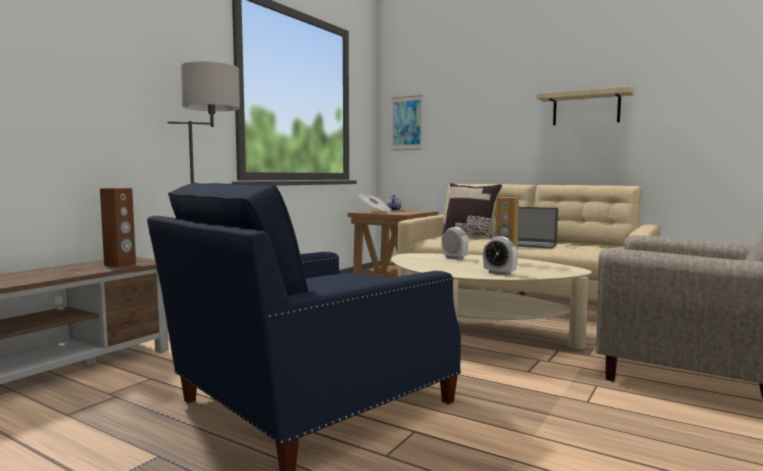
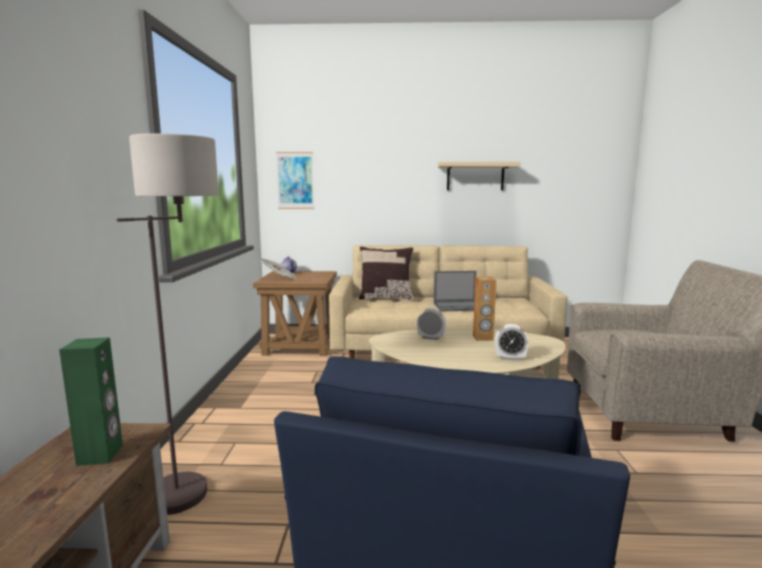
camera: 30 degrees left, 5 degrees up
brown speaker [100,188,136,267] -> green speaker [59,337,123,466]

